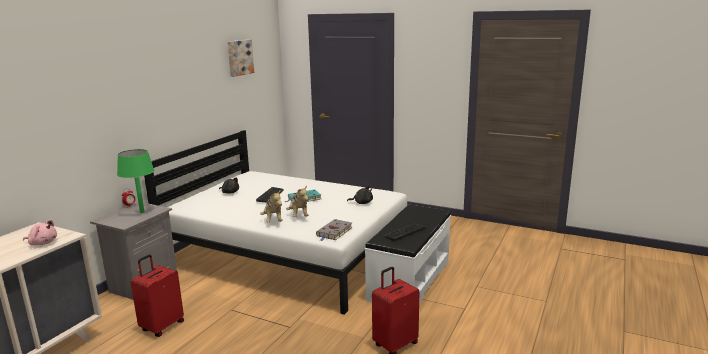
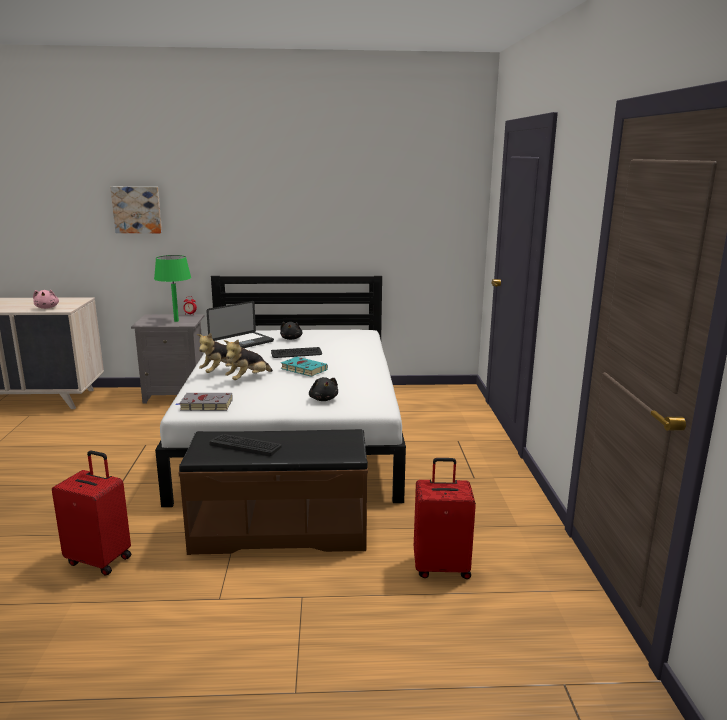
camera: 60 degrees right, 0 degrees up
red suitcase [131,254,184,337] -> red suitcase moved to [414,458,476,579]
picture [227,40,254,77] -> picture moved to [110,187,162,233]
white bench [365,205,451,303] -> brown bench [179,429,368,555]
none -> laptop [206,301,274,348]

